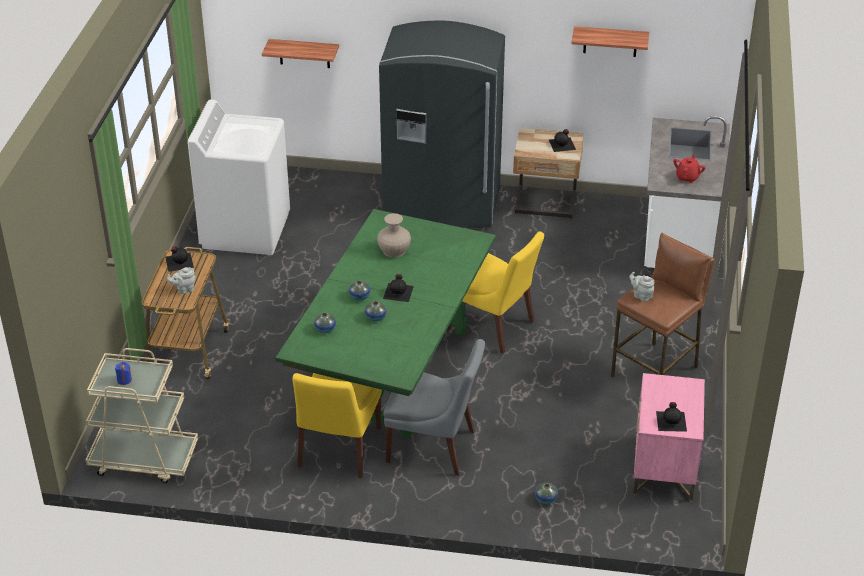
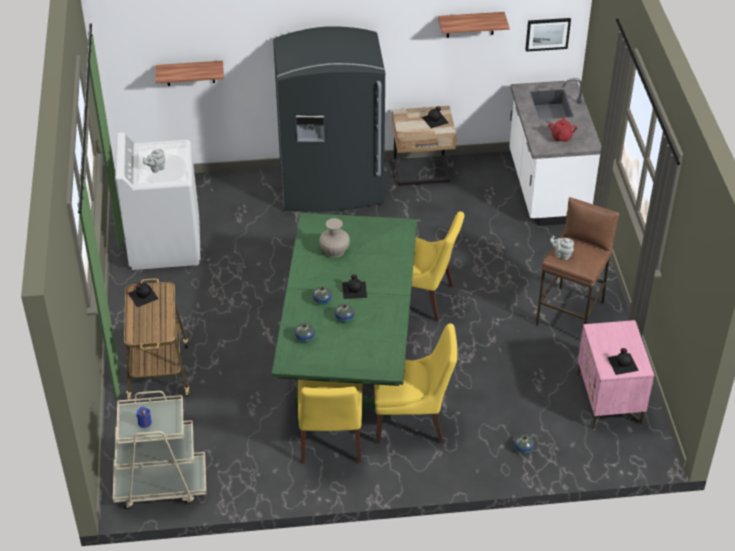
camera: 15 degrees left, 5 degrees up
grey teapot [167,267,196,294] -> grey teapot moved to [143,149,165,173]
grey chair [384,339,485,476] -> yellow chair [374,324,457,444]
none -> picture [525,18,571,52]

